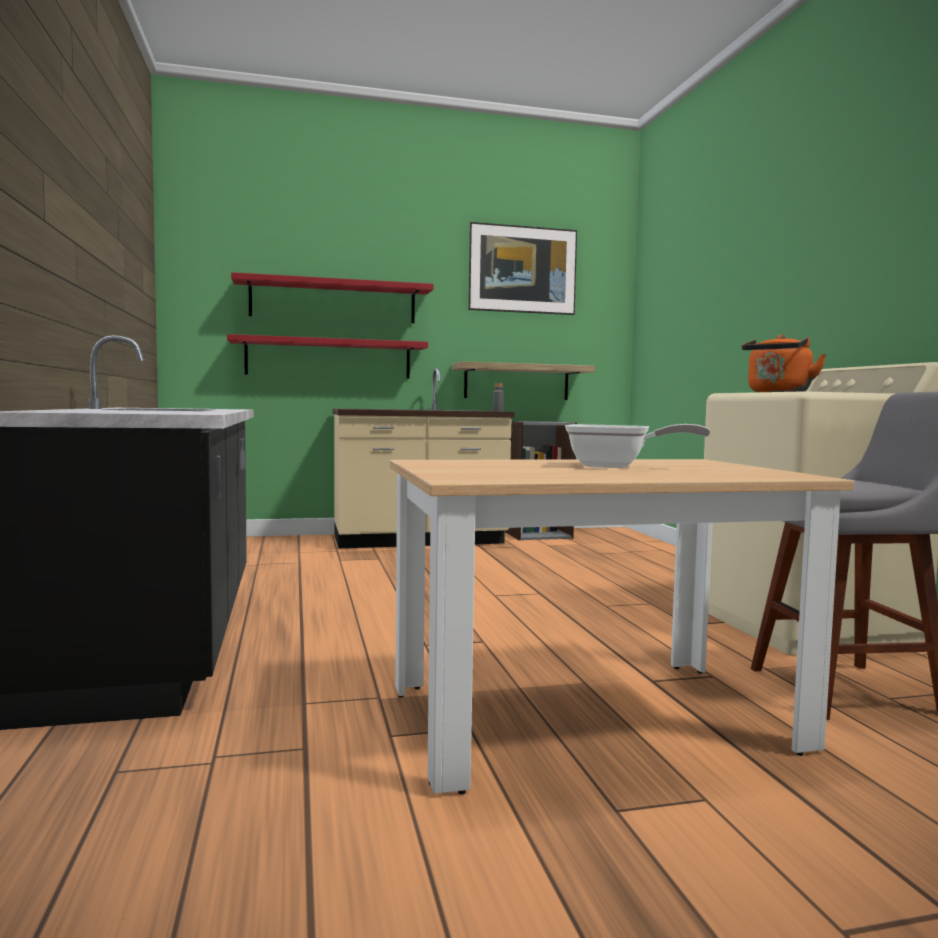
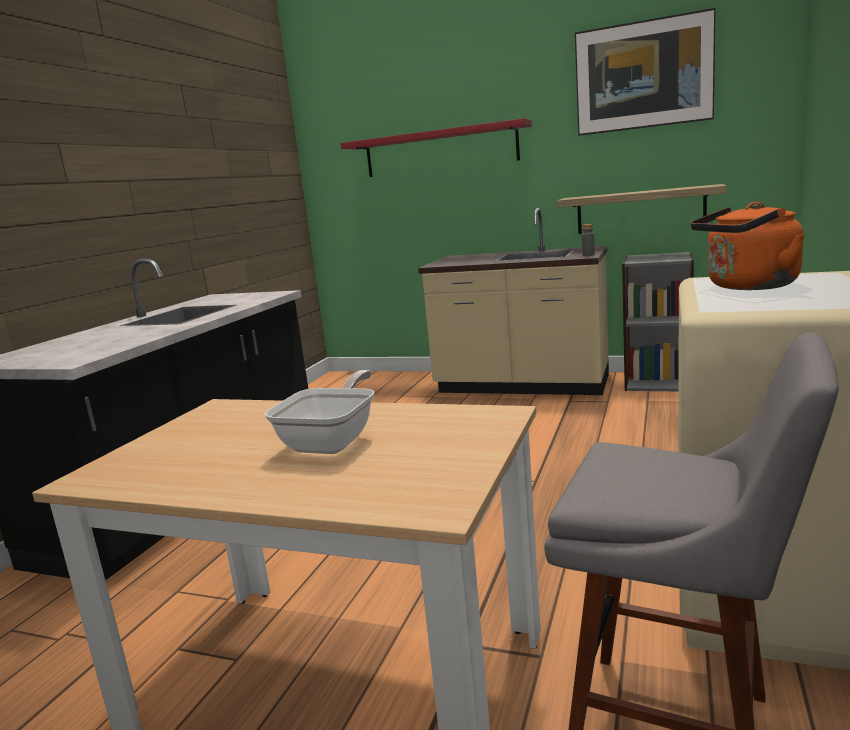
camera: 35 degrees right, 10 degrees up
red shelf [227,334,428,379] -> none
frying pan [565,424,710,468] -> frying pan turned 120 degrees counterclockwise [265,370,374,454]

